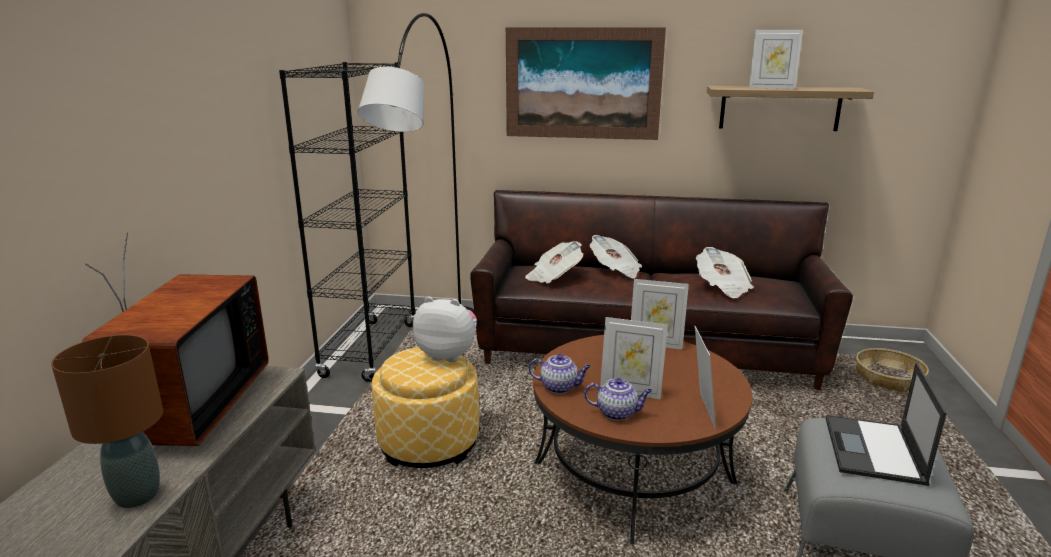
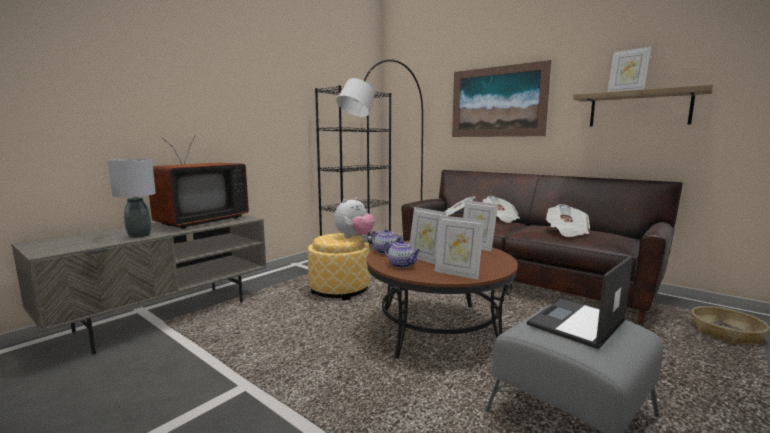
camera: 30 degrees right, 10 degrees down
brown table lamp [51,335,163,508] -> grey table lamp [108,159,156,238]
plush toy [413,296,477,362] -> plush toy turned 90 degrees clockwise [334,197,375,238]
picture frame [695,326,716,429] -> picture frame turned 90 degrees clockwise [434,215,484,280]

